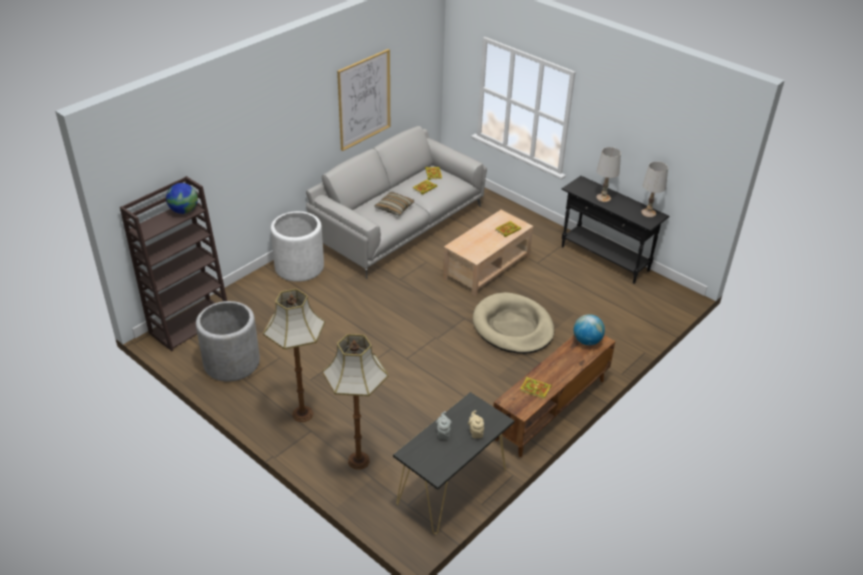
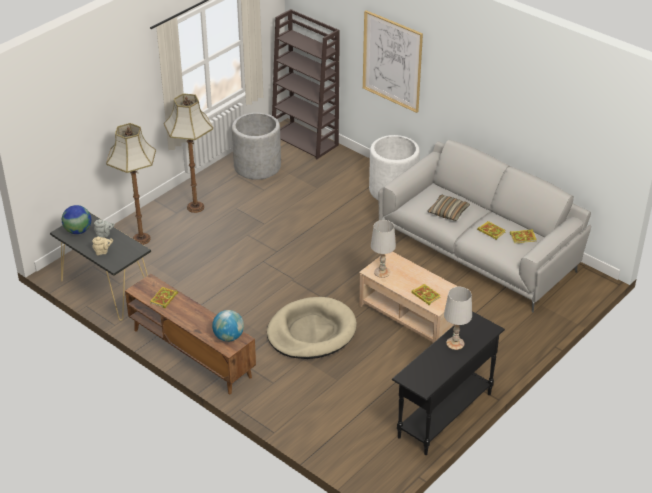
camera: 90 degrees right, 0 degrees up
globe [166,183,198,214] -> globe moved to [62,205,91,234]
picture [337,49,390,151] -> picture moved to [363,10,423,113]
white table lamp [641,162,668,217] -> white table lamp moved to [371,220,396,278]

